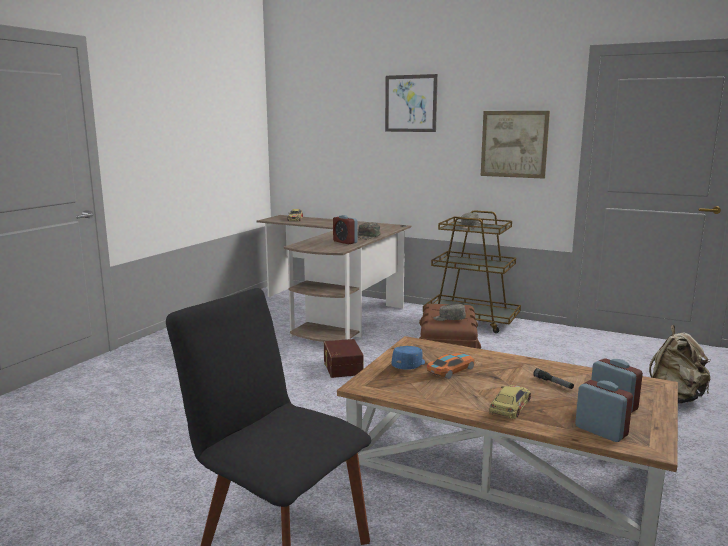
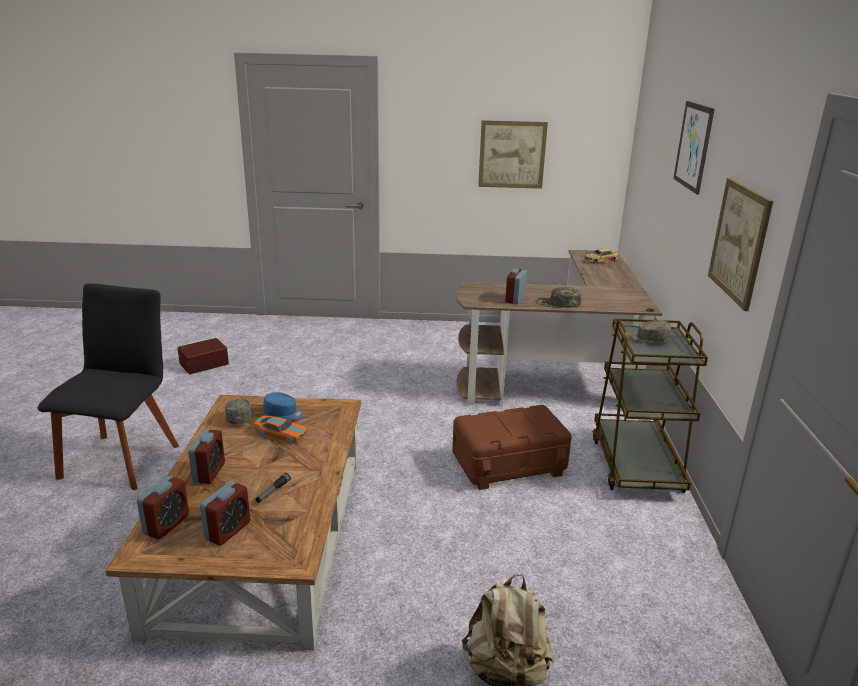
camera: 65 degrees right, 10 degrees up
brown storage box [324,339,364,378] -> brown storage box moved to [177,338,229,374]
grey cap [433,304,466,321] -> grey cap moved to [225,399,252,425]
toy car [489,385,531,420] -> alarm clock [188,429,225,484]
none -> picture [478,120,548,189]

